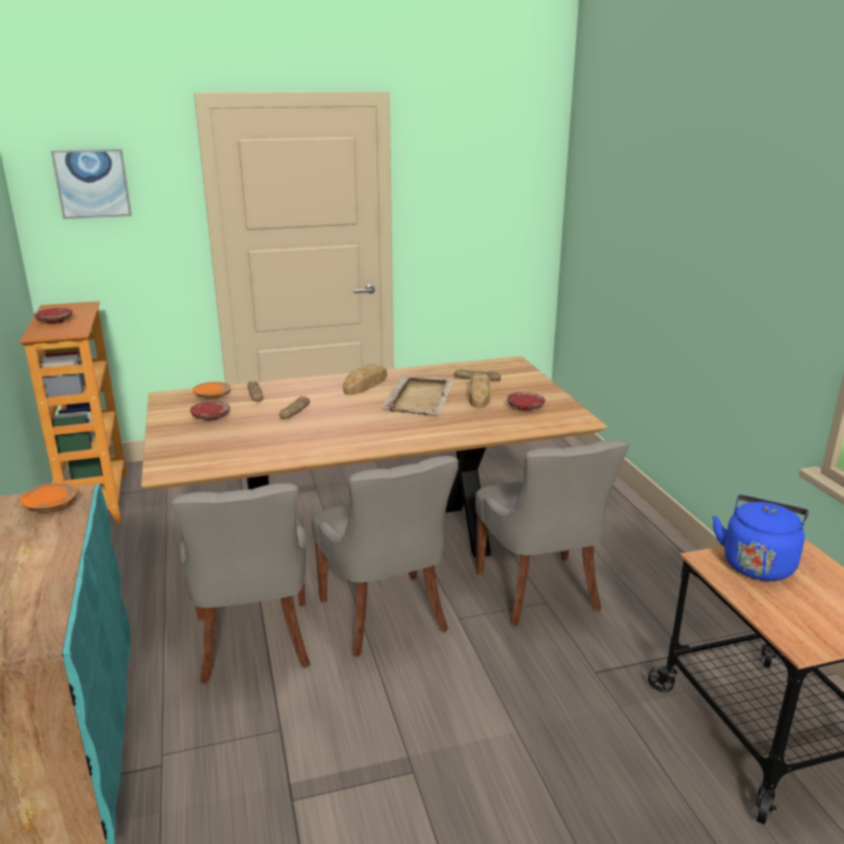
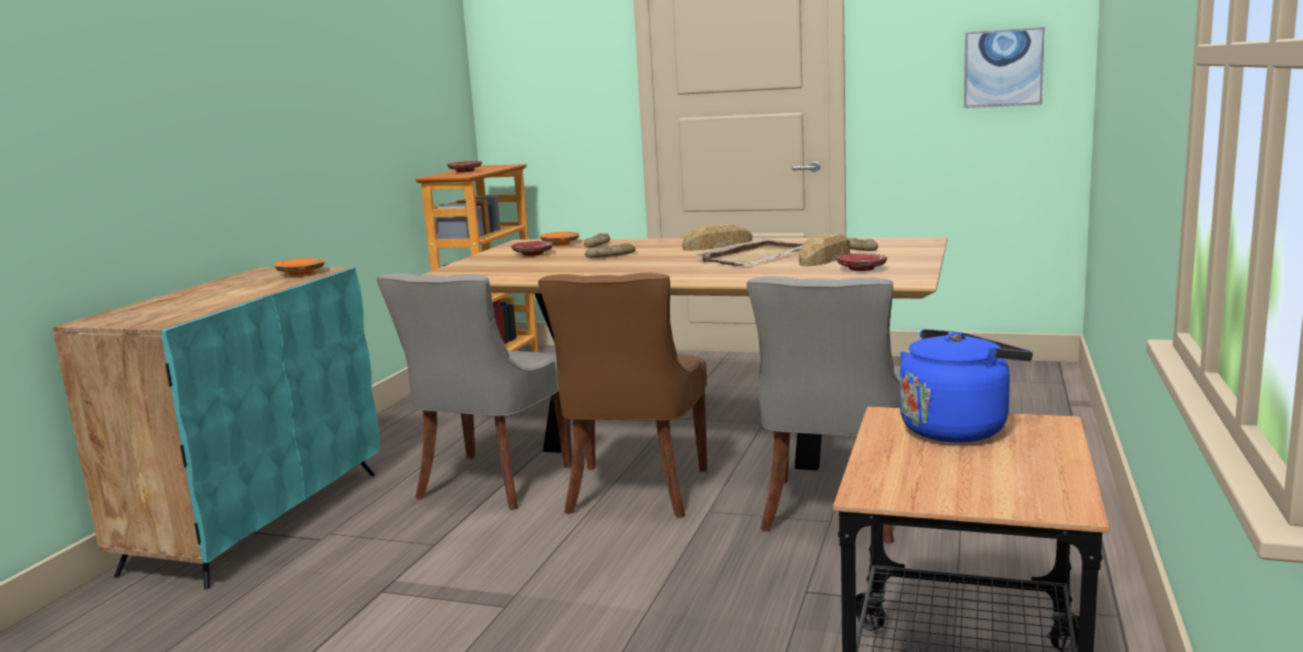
camera: 35 degrees right, 10 degrees down
picture [51,149,132,219] -> picture moved to [964,27,1045,108]
grey chair [311,456,458,657] -> brown chair [538,273,707,518]

